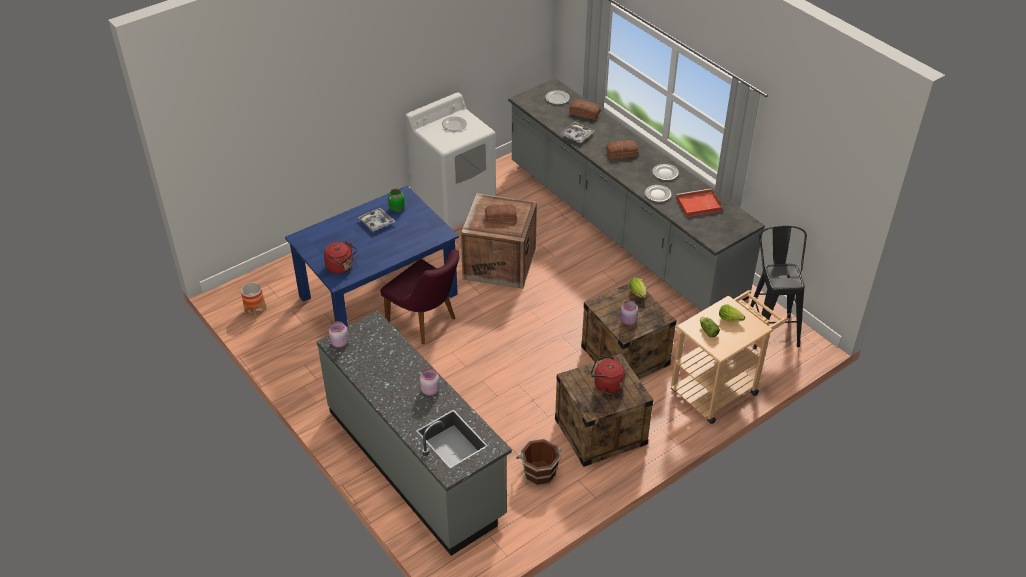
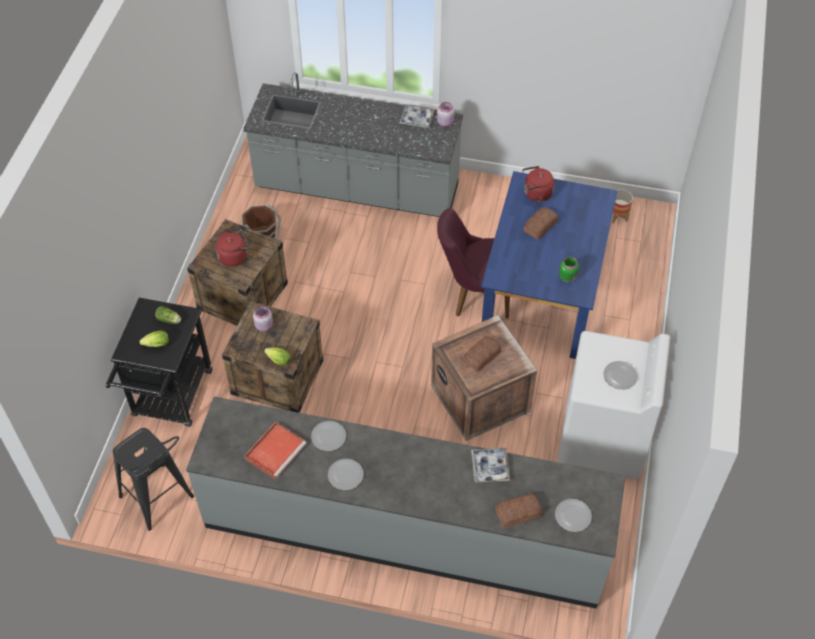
camera: 140 degrees right, 10 degrees up
tray [358,208,395,232] -> tray moved to [400,104,434,128]
pink jar [420,368,440,395] -> none
bread [606,140,638,159] -> bread moved to [523,207,558,240]
beige cart [671,290,787,424] -> black cart [106,298,213,427]

